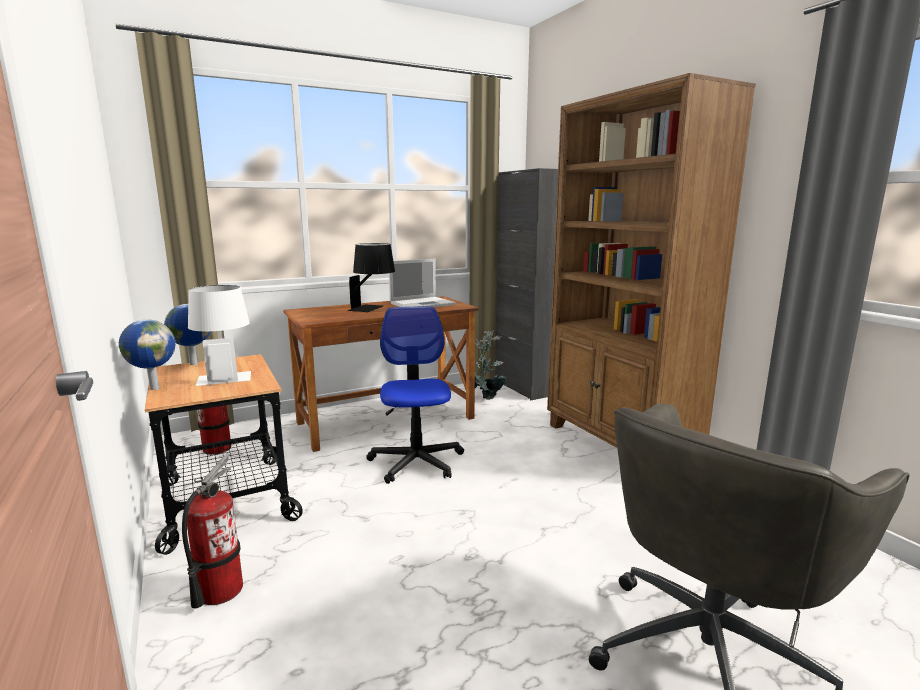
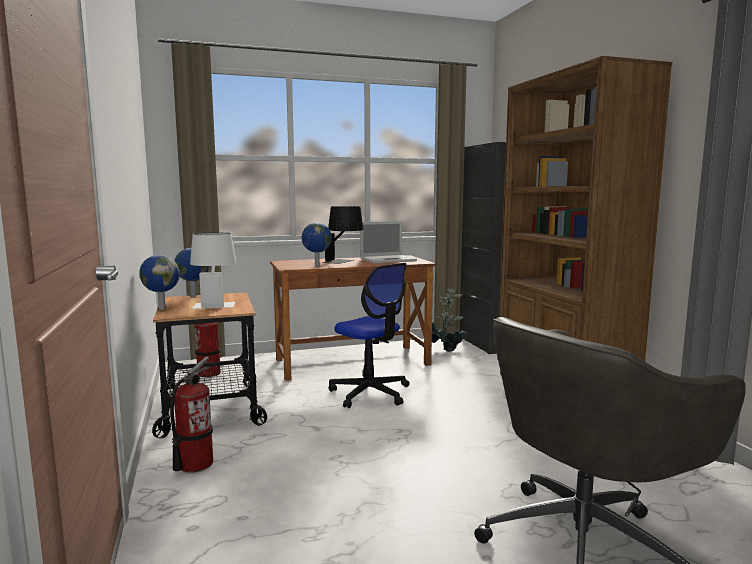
camera: 10 degrees right, 5 degrees down
office chair [366,306,464,484] -> office chair turned 135 degrees clockwise [329,263,410,408]
none -> globe [302,222,332,267]

